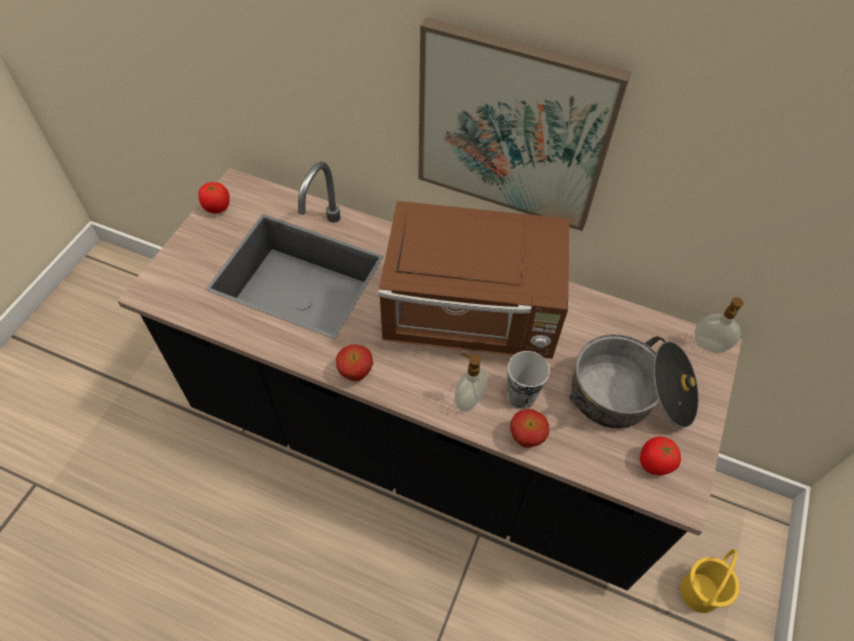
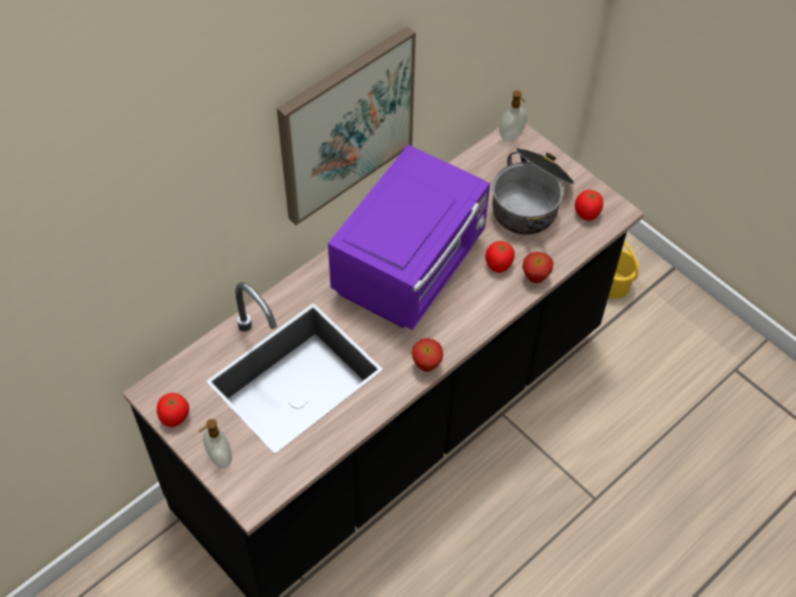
camera: 65 degrees left, 0 degrees up
brown microwave [378,201,569,359] -> purple microwave [328,145,490,330]
soap dispenser [454,353,488,411] -> soap dispenser moved to [199,419,232,469]
cup [507,351,550,409] -> tomato [485,241,515,273]

